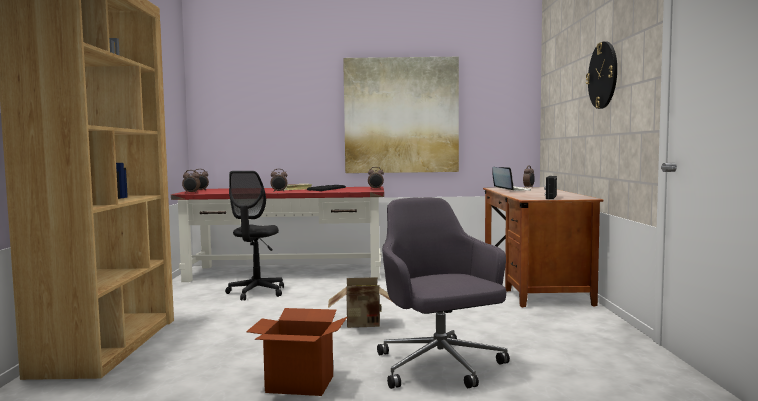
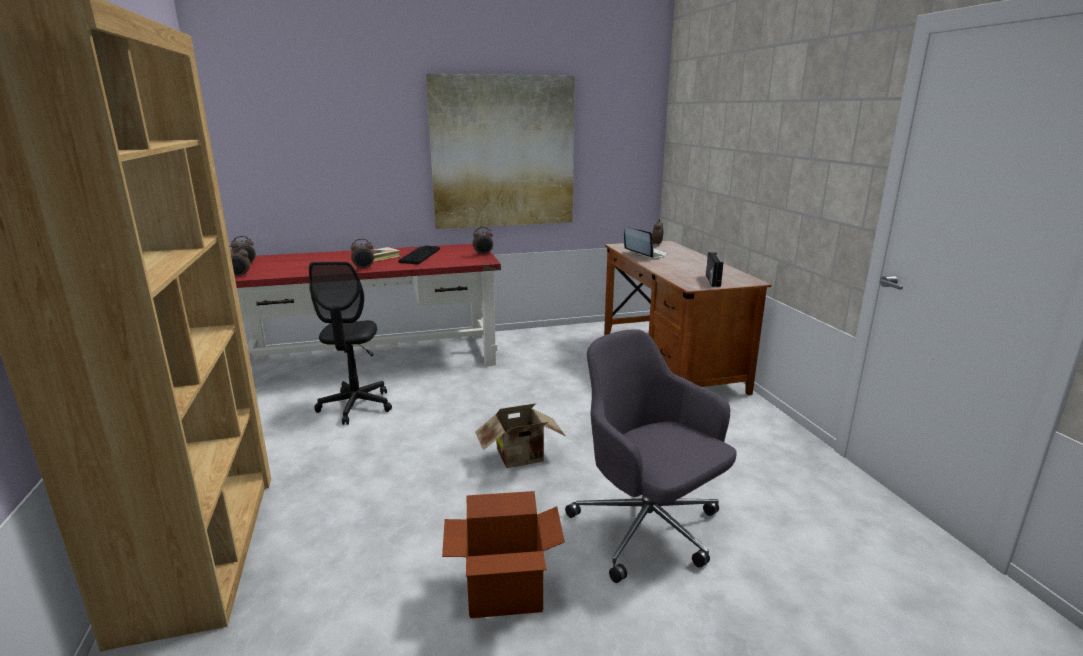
camera: 15 degrees left, 15 degrees up
wall clock [586,42,617,109] -> none

